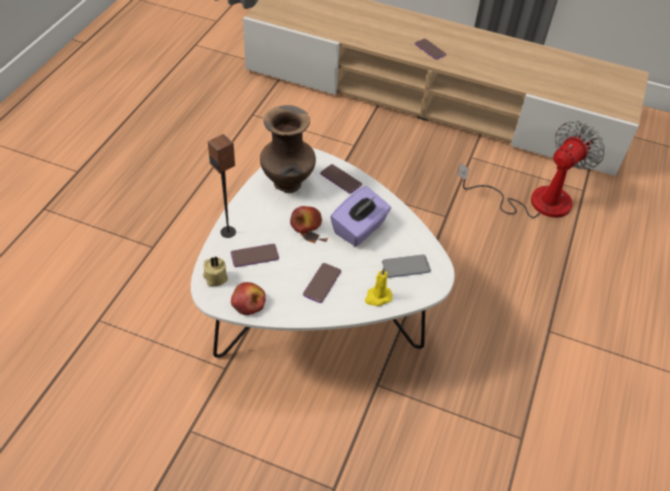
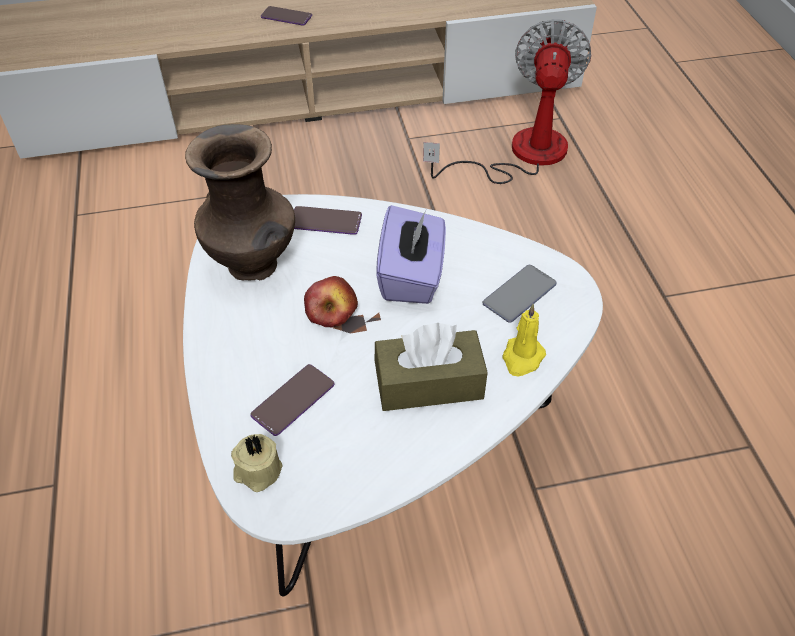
camera: 30 degrees left, 0 degrees up
speaker [208,134,236,238] -> none
apple [231,282,266,315] -> none
phone [303,263,341,303] -> brown tissue box [375,323,488,411]

